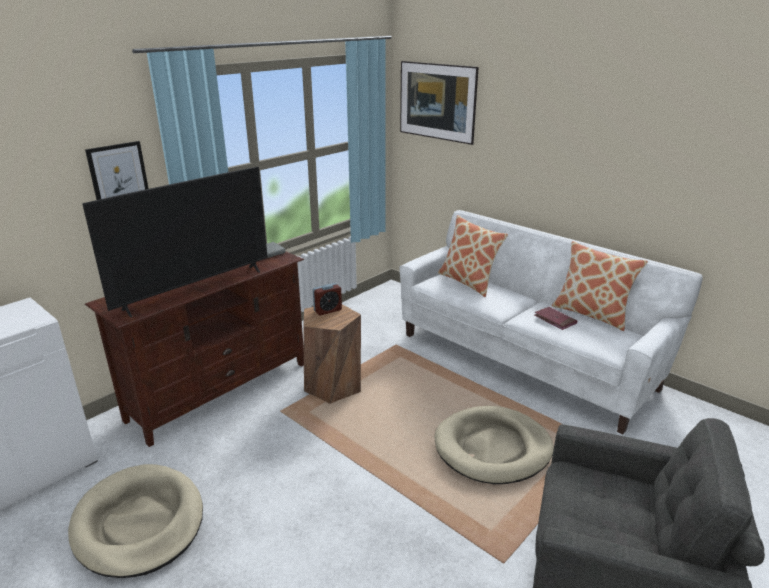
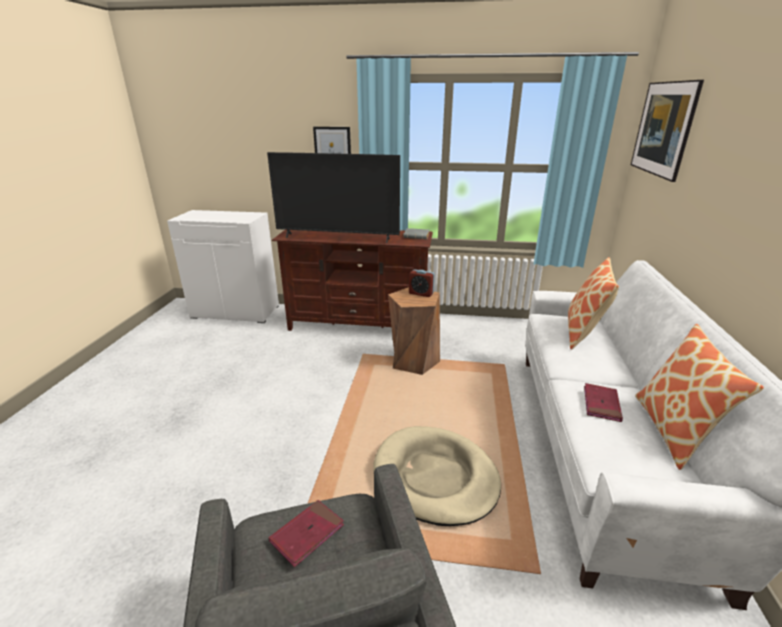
camera: 55 degrees right, 0 degrees up
beige dog bed [68,464,203,578] -> none
none -> red book [269,500,344,567]

